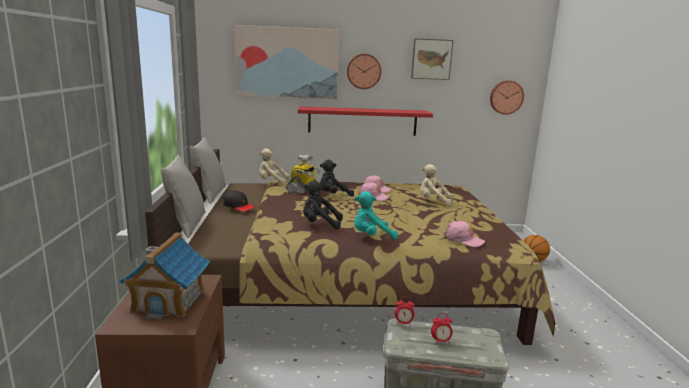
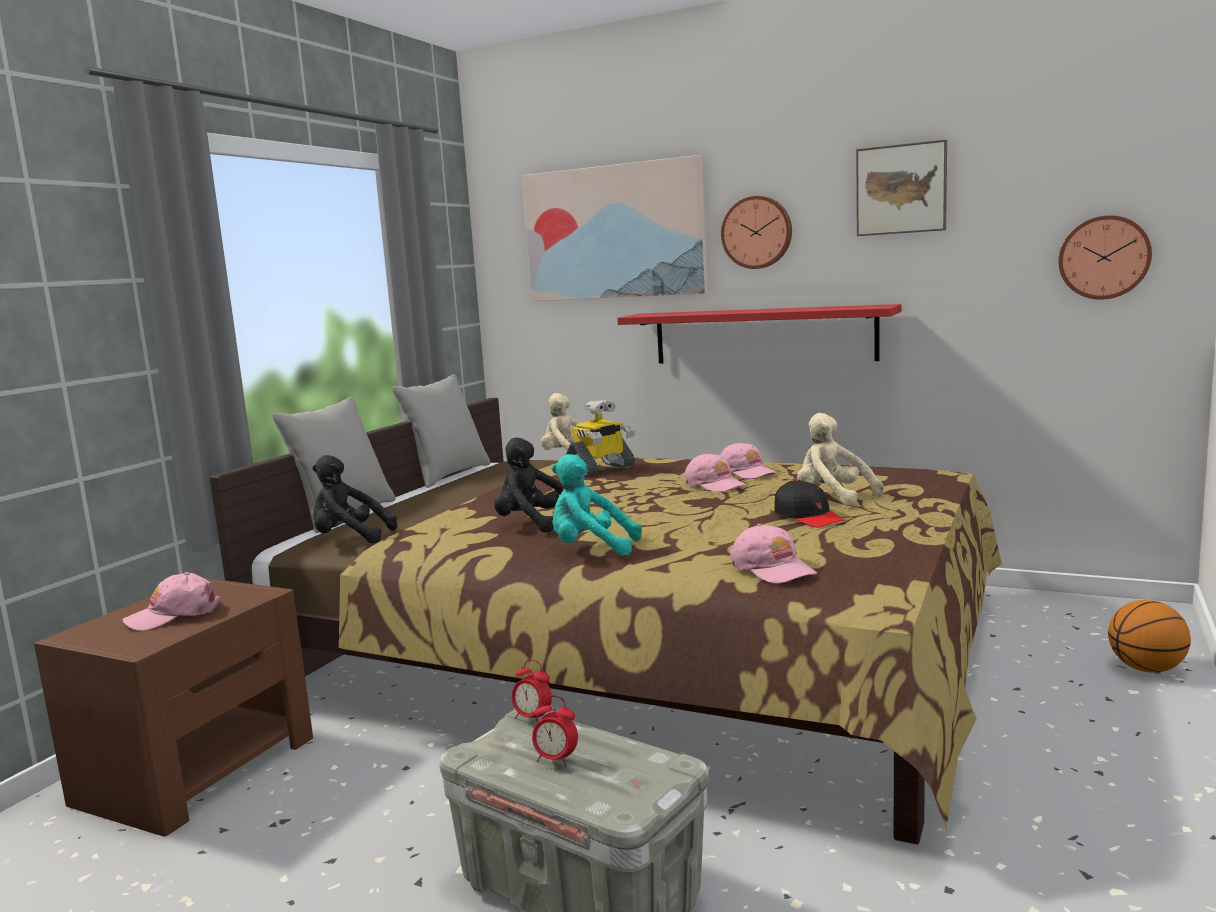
camera: 30 degrees right, 5 degrees down
toy house [120,232,210,320] -> pink cap [123,572,220,631]
black cap [223,190,255,212] -> black cap moved to [774,479,845,527]
black plush toy [320,160,354,197] -> black plush toy moved to [312,455,397,543]

